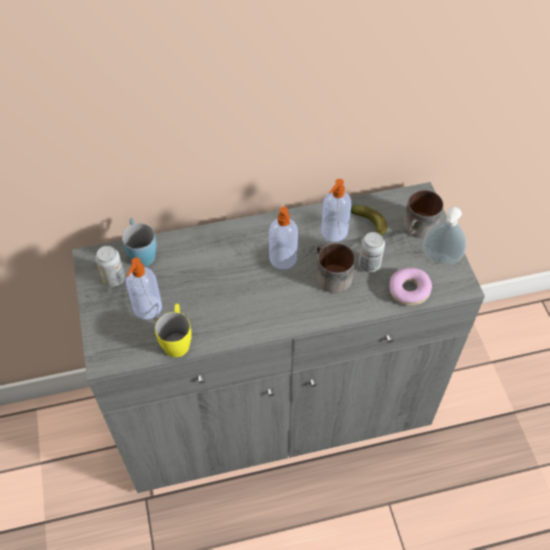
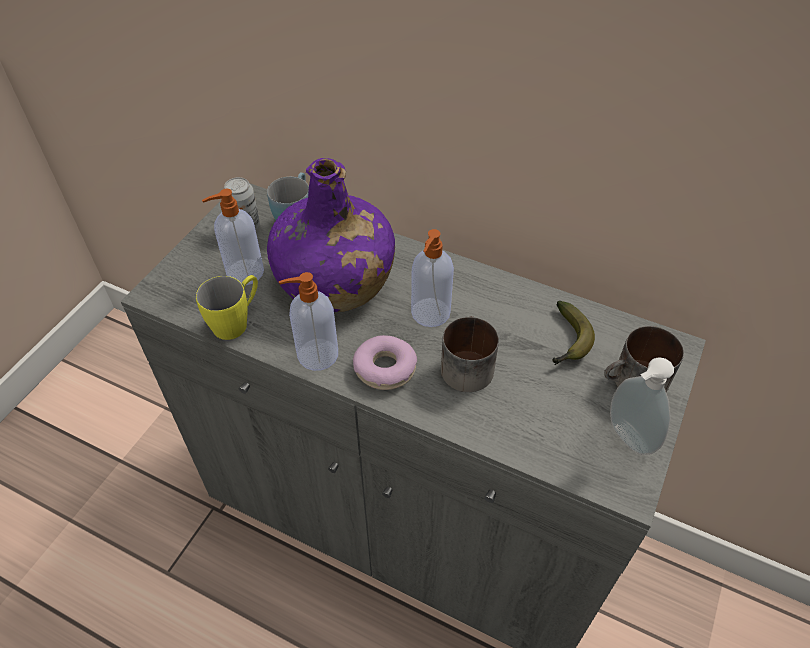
camera: 40 degrees right, 5 degrees down
soap dispenser [321,179,351,242] -> soap dispenser moved to [279,272,338,371]
can [358,232,385,273] -> none
donut [390,268,432,305] -> donut moved to [353,335,417,390]
none -> purple bottle [267,158,395,312]

